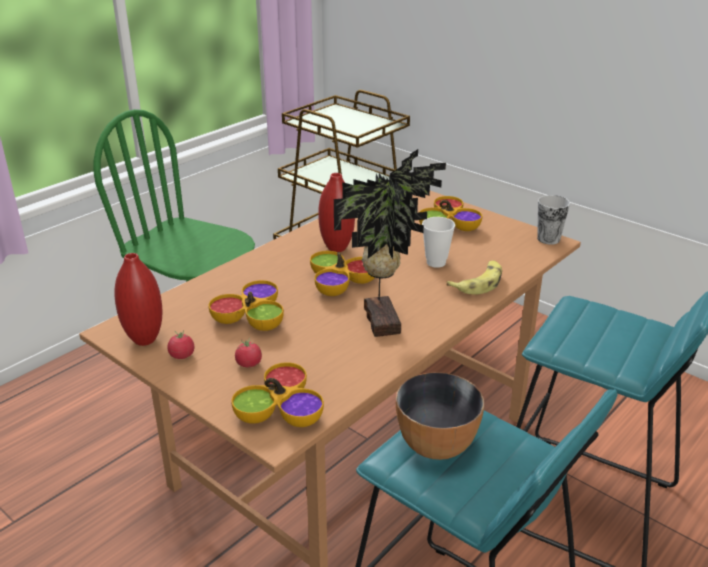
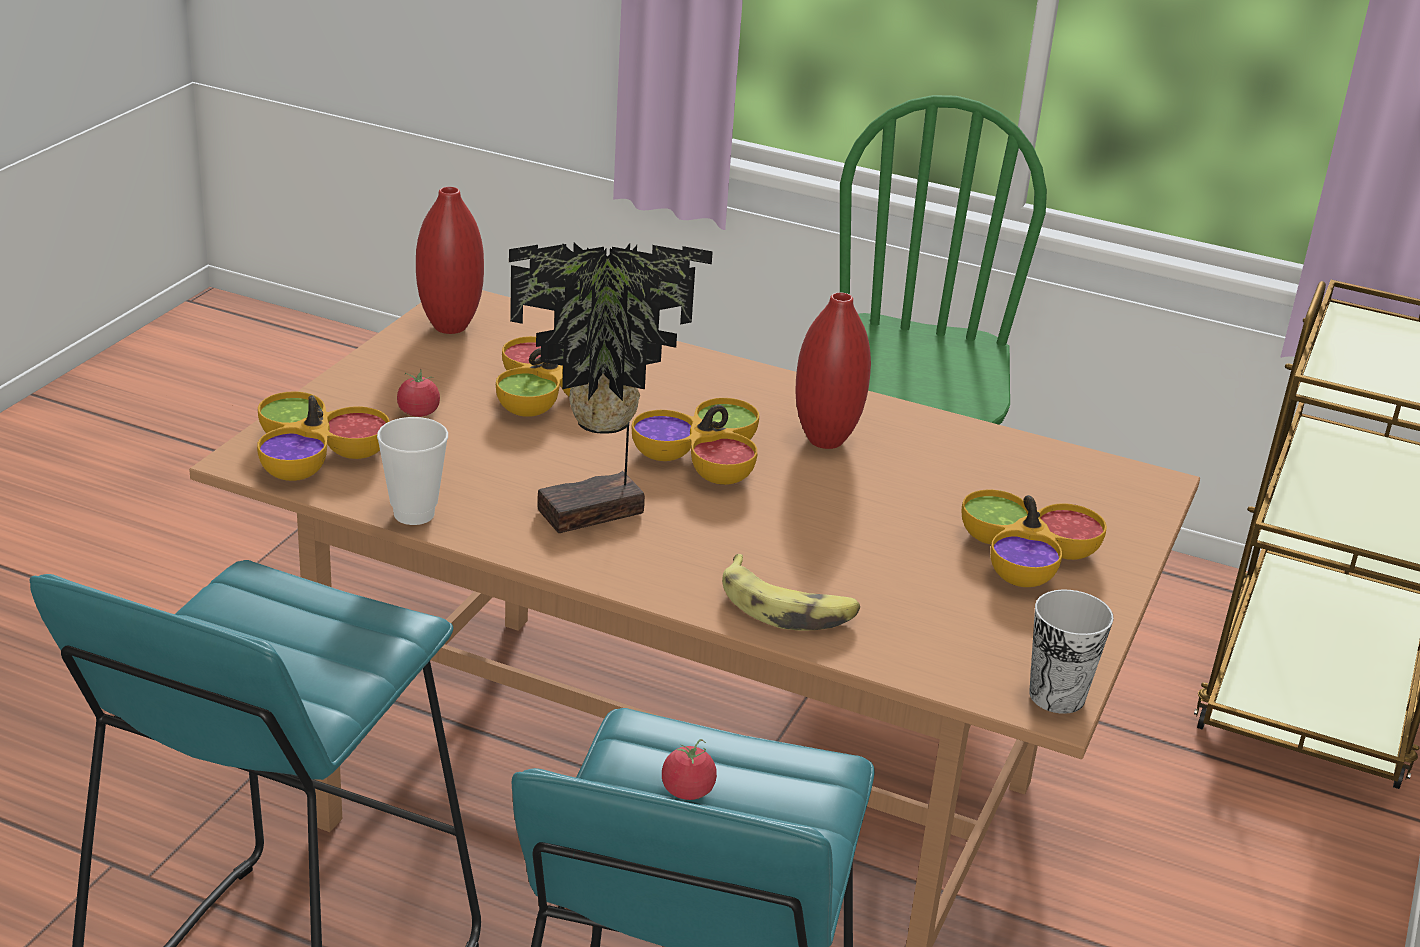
camera: 70 degrees right, 0 degrees up
tomato [167,330,194,359] -> tomato moved to [662,739,717,800]
bowl [396,372,484,460] -> none
cup [422,217,455,268] -> cup moved to [377,417,448,525]

